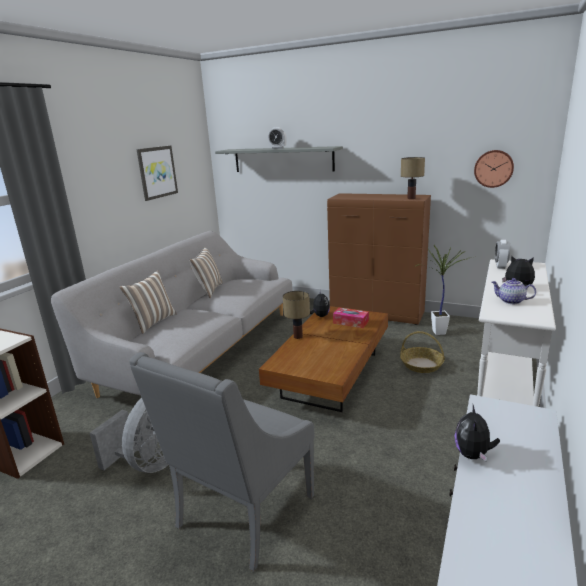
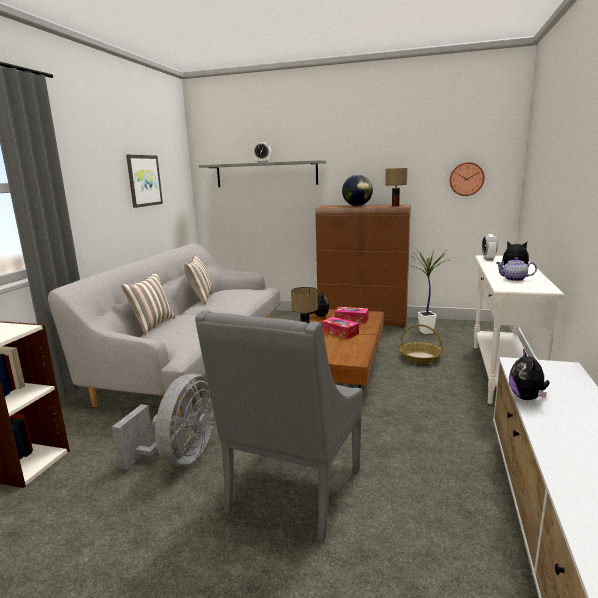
camera: 10 degrees left, 5 degrees down
none -> tissue box [322,317,359,339]
none -> globe [342,175,373,206]

